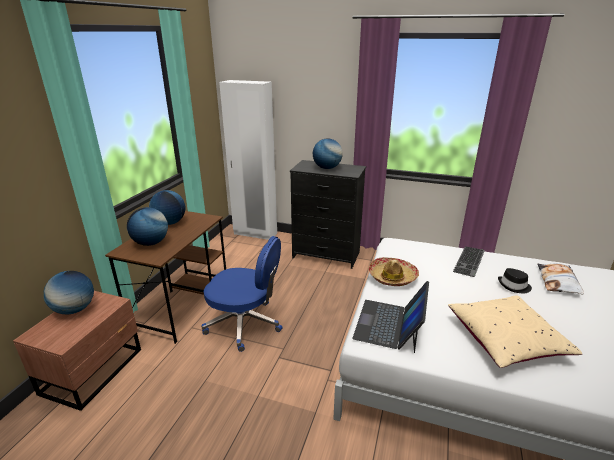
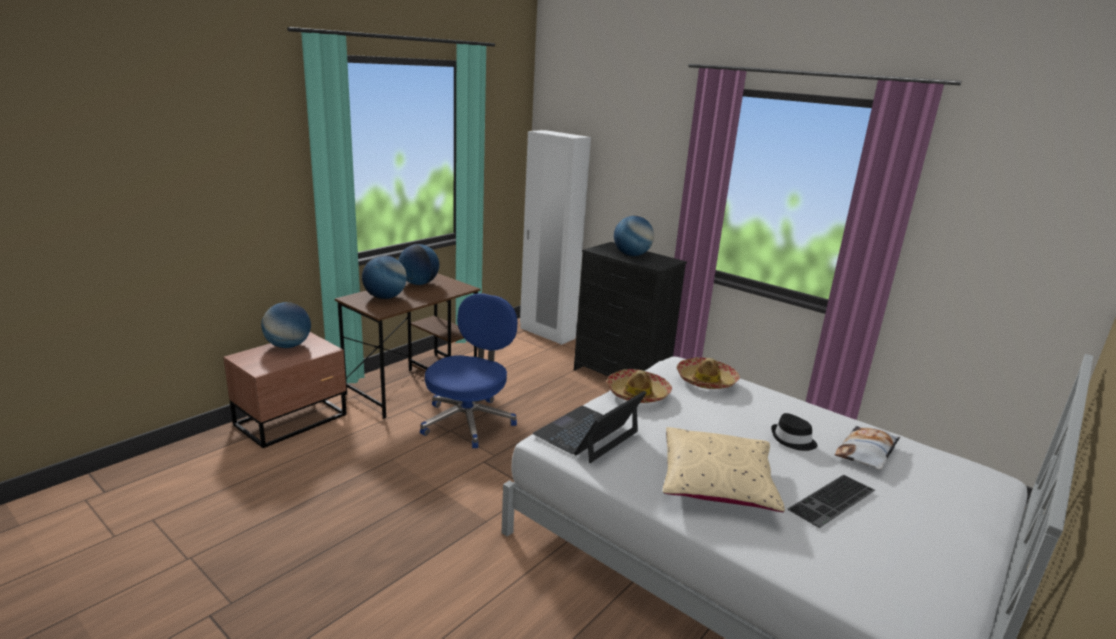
camera: 20 degrees right, 5 degrees down
blue office chair [201,236,282,352] -> blue office chair turned 105 degrees counterclockwise [420,293,517,448]
keyboard [453,246,485,277] -> keyboard moved to [788,475,875,528]
none -> hat [677,357,740,389]

